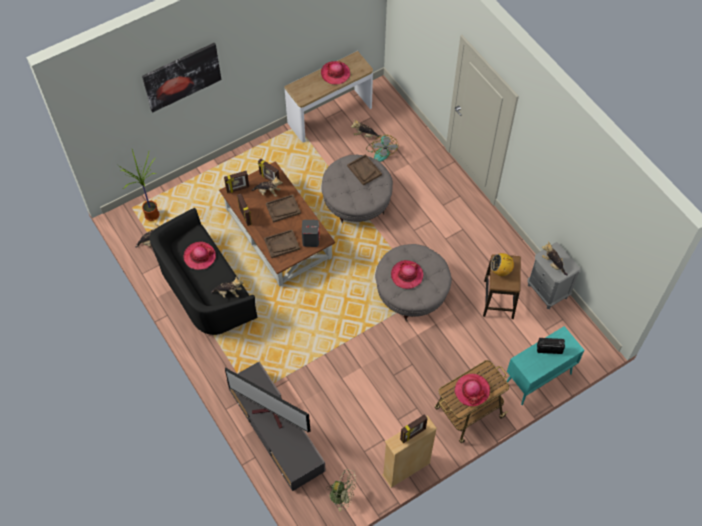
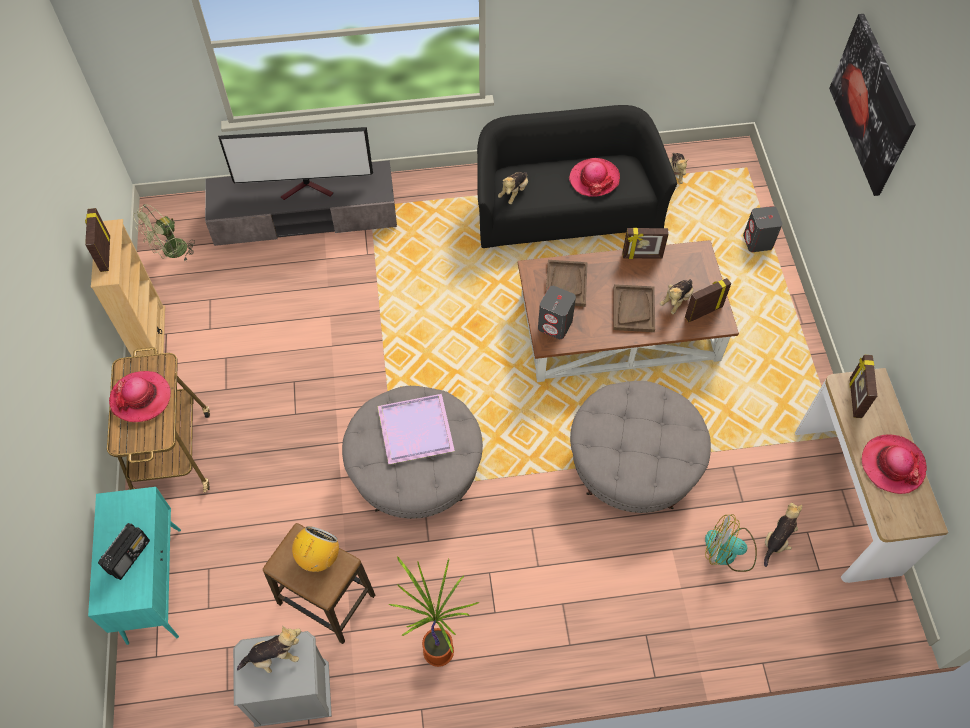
camera: 115 degrees right, 0 degrees up
potted plant [118,149,159,221] -> potted plant moved to [389,556,479,667]
picture frame [224,171,249,193] -> picture frame moved to [849,355,877,418]
television [225,368,311,432] -> television turned 150 degrees counterclockwise [218,127,373,200]
brown tray [347,154,382,186] -> none
hat [391,260,423,289] -> purple tray [377,394,455,465]
none -> grey speaker [743,206,782,252]

